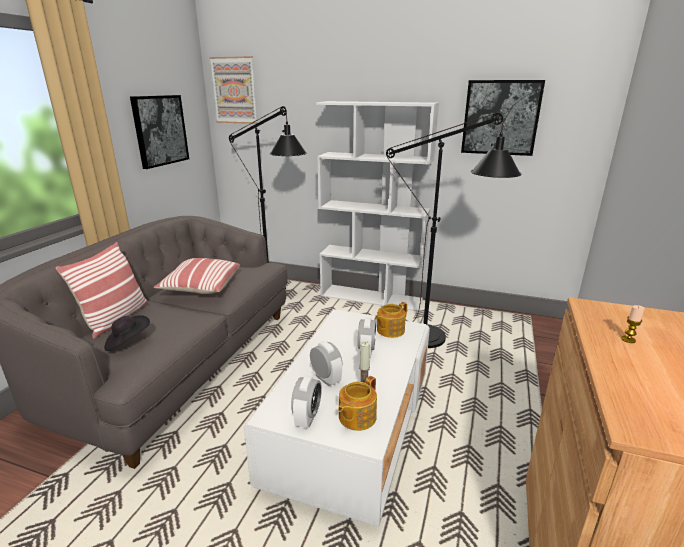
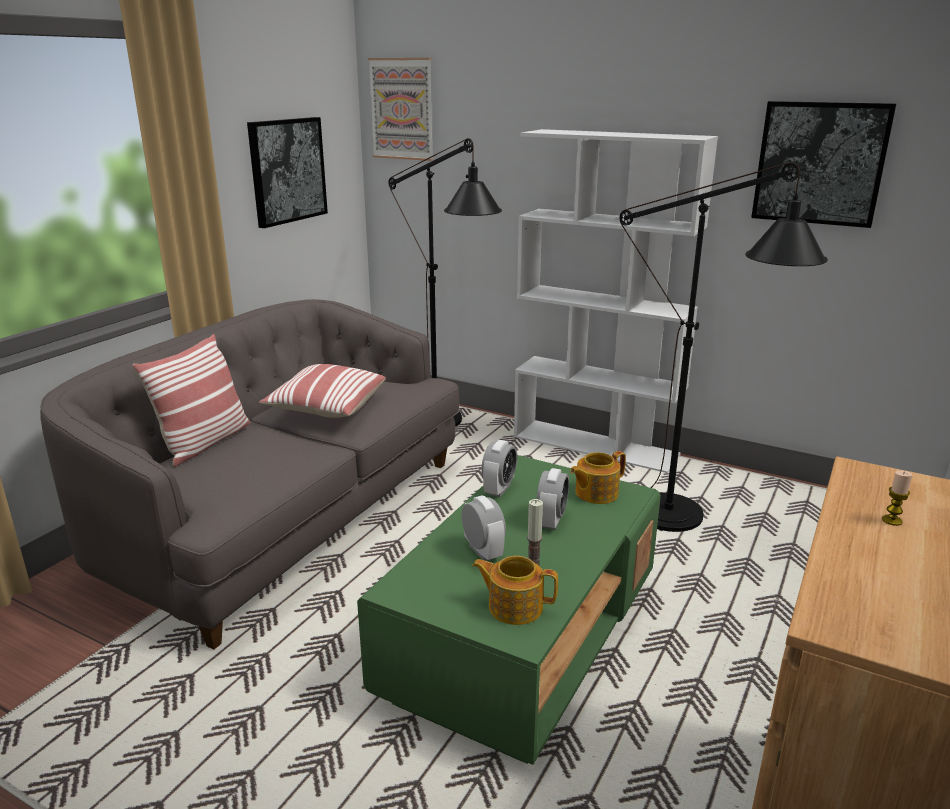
camera: 10 degrees right, 0 degrees up
black hat [104,315,150,351] -> none
white coffee table [244,309,430,527] -> green coffee table [357,455,661,765]
alarm clock [291,375,322,428] -> alarm clock moved to [481,440,517,497]
teapot [338,376,377,431] -> teapot turned 60 degrees clockwise [472,556,558,625]

